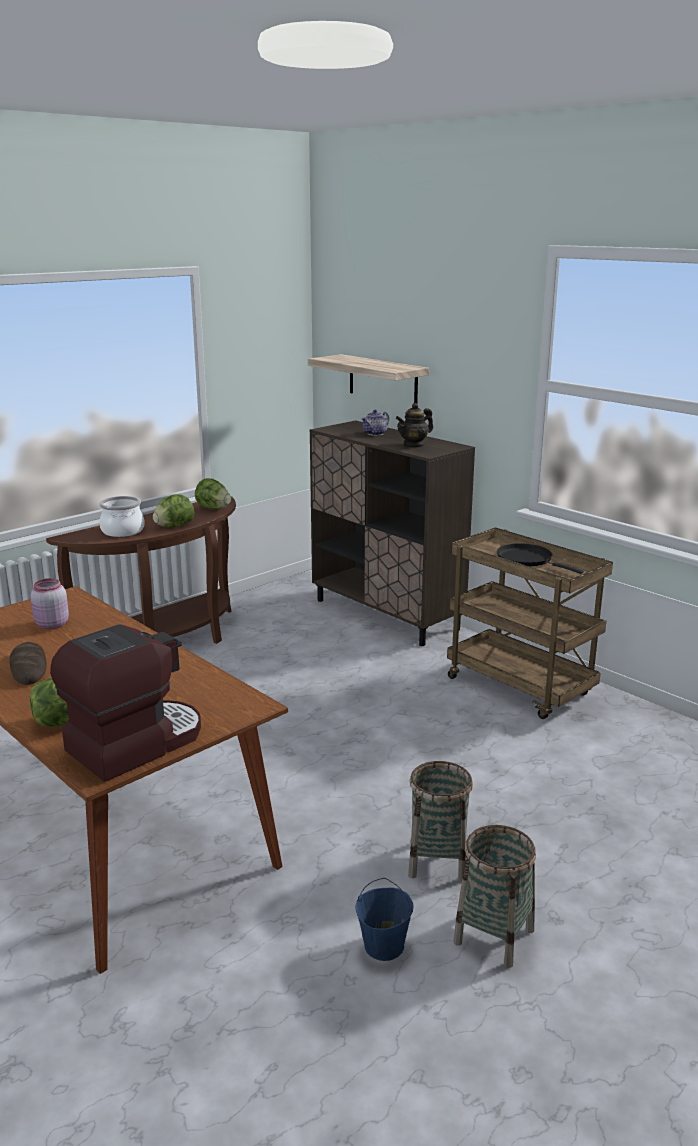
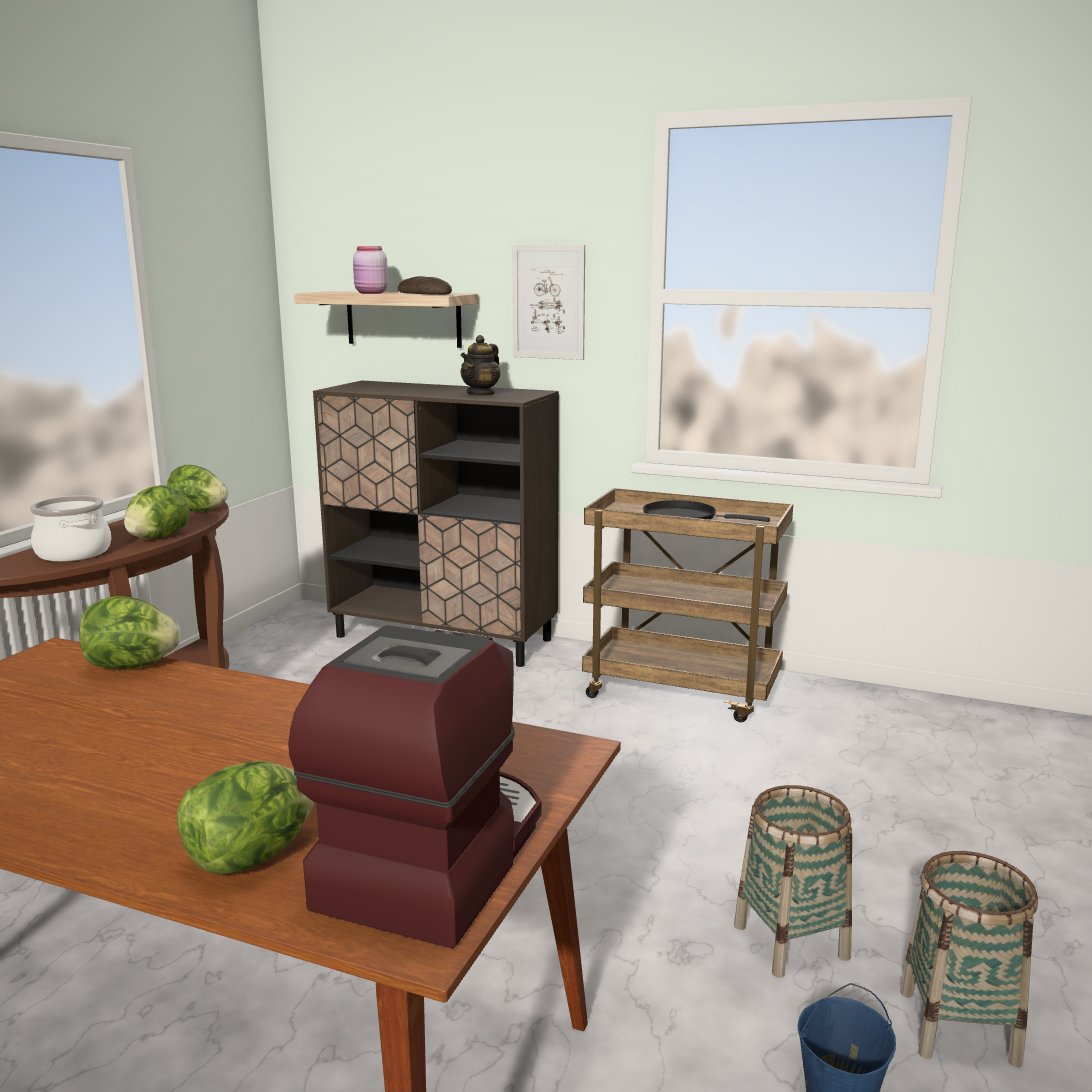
camera: 25 degrees left, 5 degrees down
bread [9,642,47,685] -> bread moved to [398,276,452,295]
pink jar [30,578,69,629] -> pink jar moved to [353,246,388,294]
teapot [362,410,389,436] -> none
none -> lettuce [79,596,181,669]
none -> picture [512,245,585,360]

